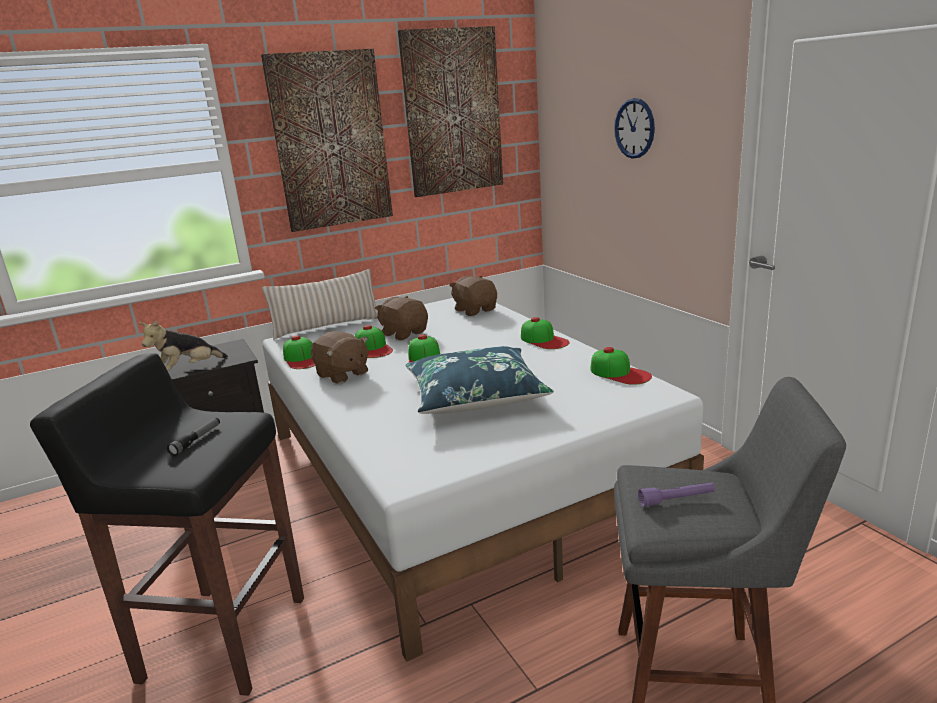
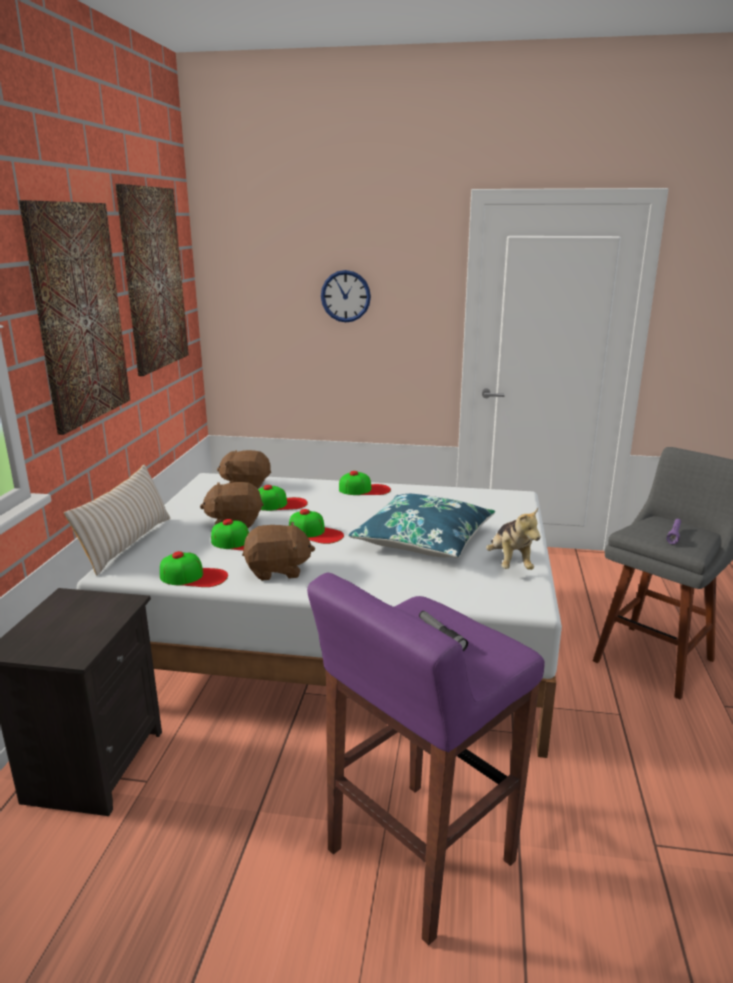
camera: 55 degrees left, 0 degrees up
black stool [30,353,304,696] -> purple stool [307,572,545,945]
plush toy [139,321,228,371] -> plush toy moved to [486,508,540,570]
cap [590,347,652,385] -> cap moved to [258,485,308,511]

